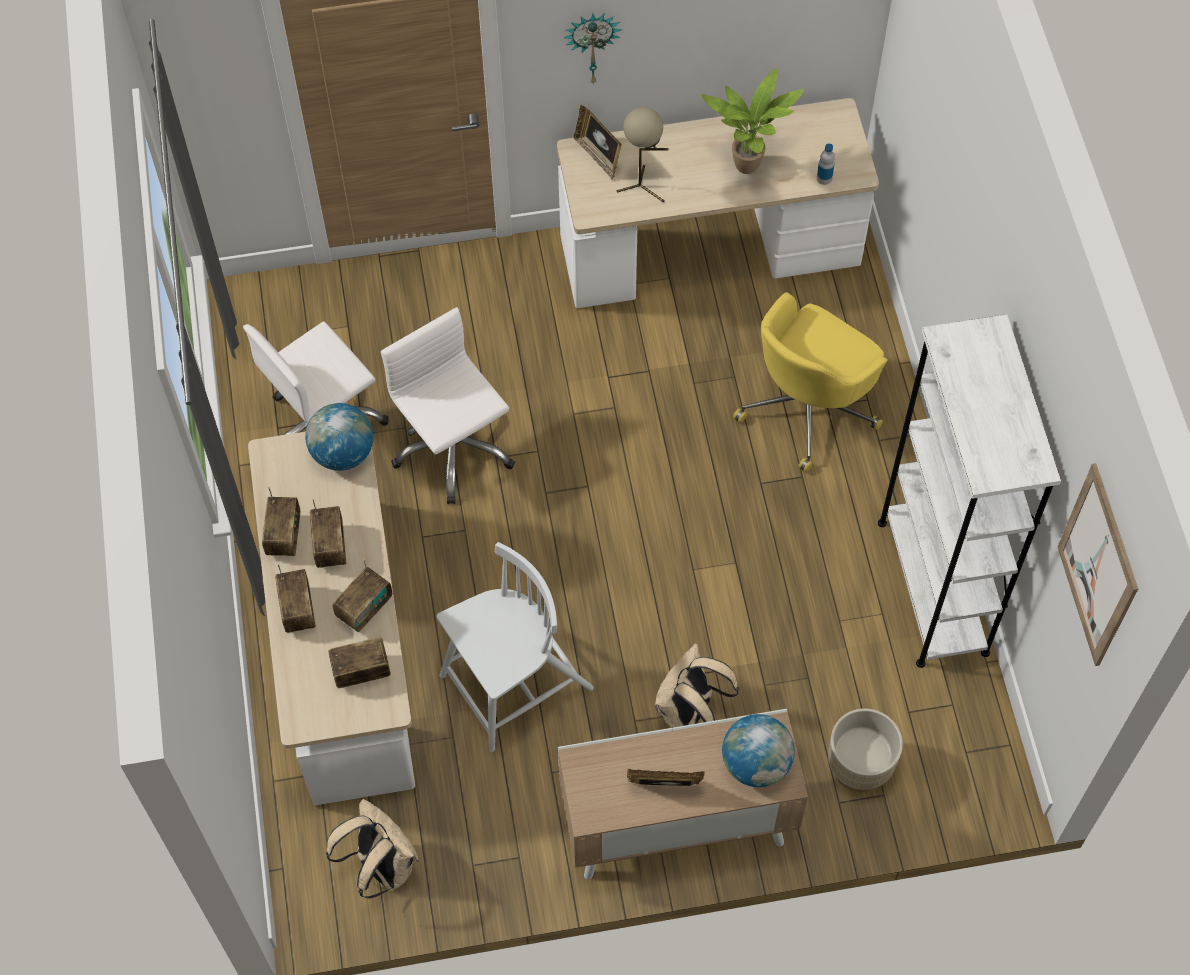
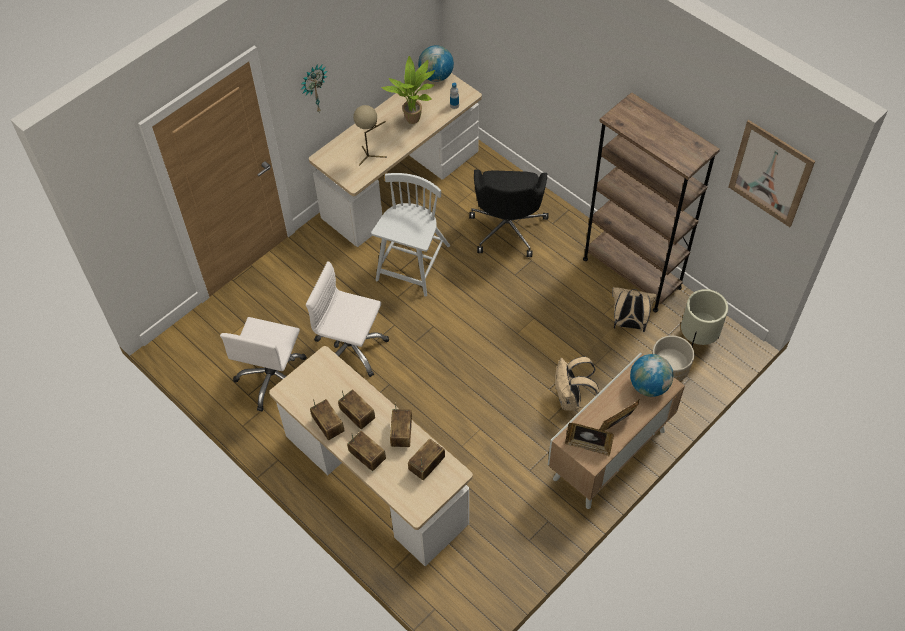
camera: 35 degrees left, 5 degrees down
globe [305,403,373,471] -> globe moved to [418,45,454,82]
beige backpack [326,799,419,898] -> beige backpack moved to [612,287,657,332]
white chair [436,542,594,752] -> white chair moved to [371,173,450,297]
picture frame [574,105,622,180] -> picture frame moved to [565,423,614,456]
yellow office chair [733,292,888,472] -> black office chair [469,169,549,257]
white bookcase [878,314,1061,668] -> brown bookcase [583,92,720,312]
none -> beige planter [681,289,728,347]

